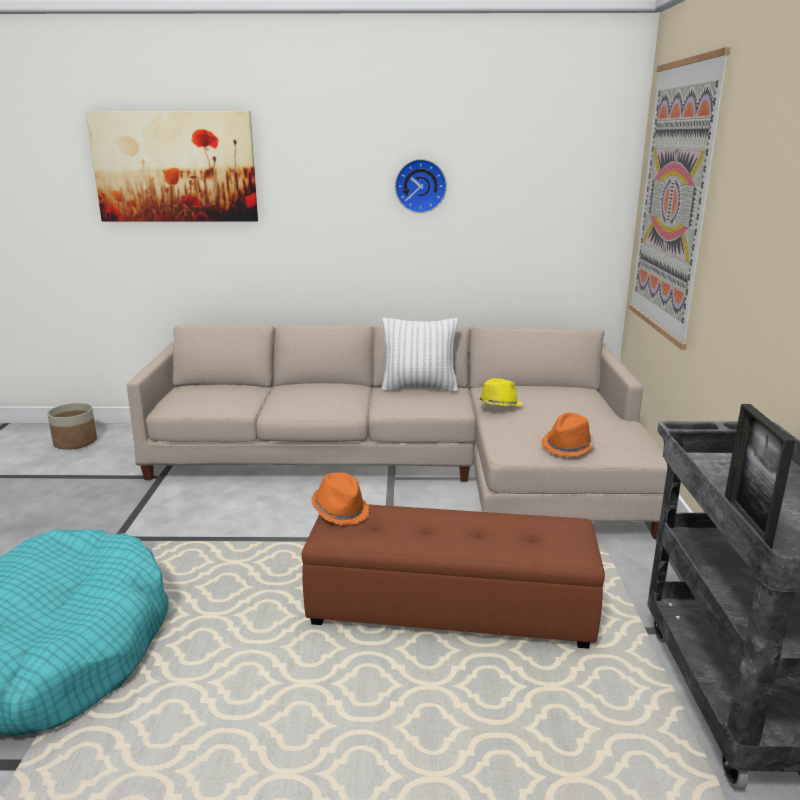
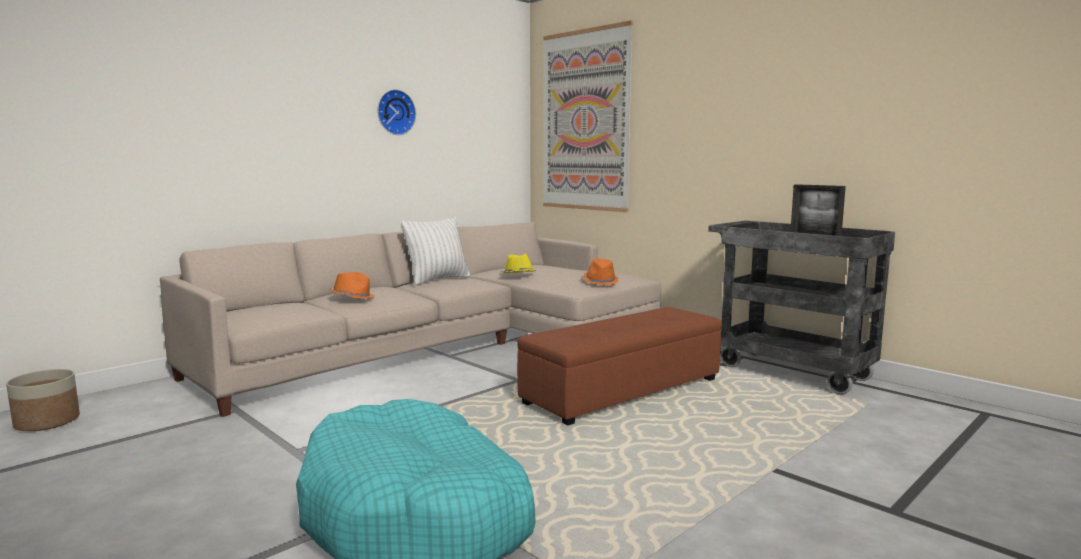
camera: 45 degrees left, 10 degrees down
picture [86,111,258,222] -> none
orange hat [311,472,369,525] -> orange hat moved to [329,272,375,299]

